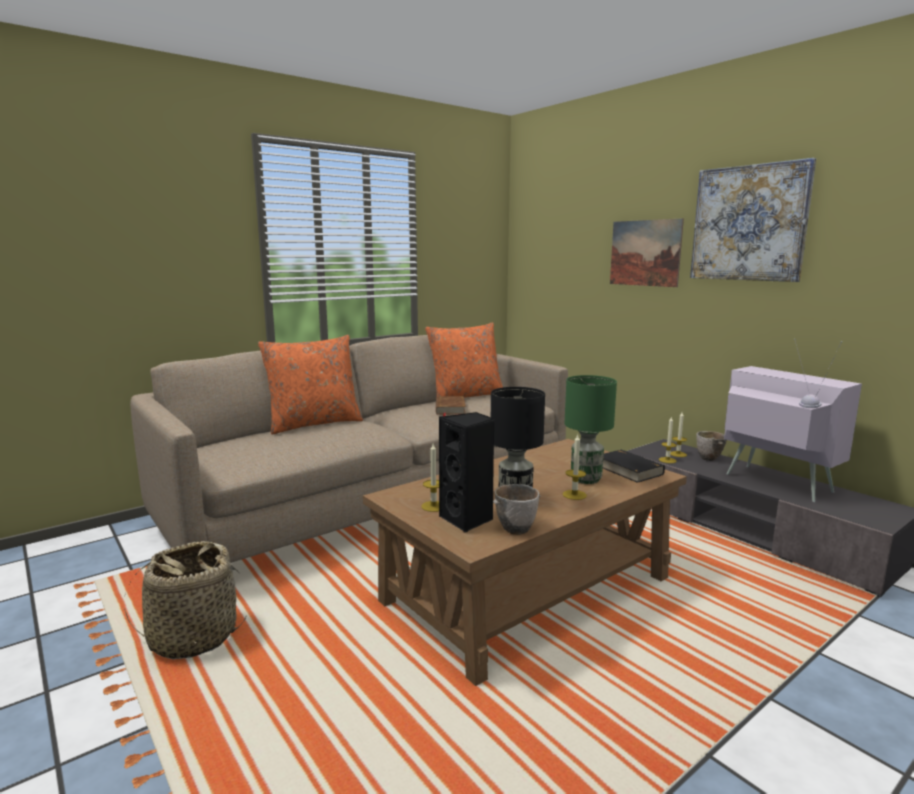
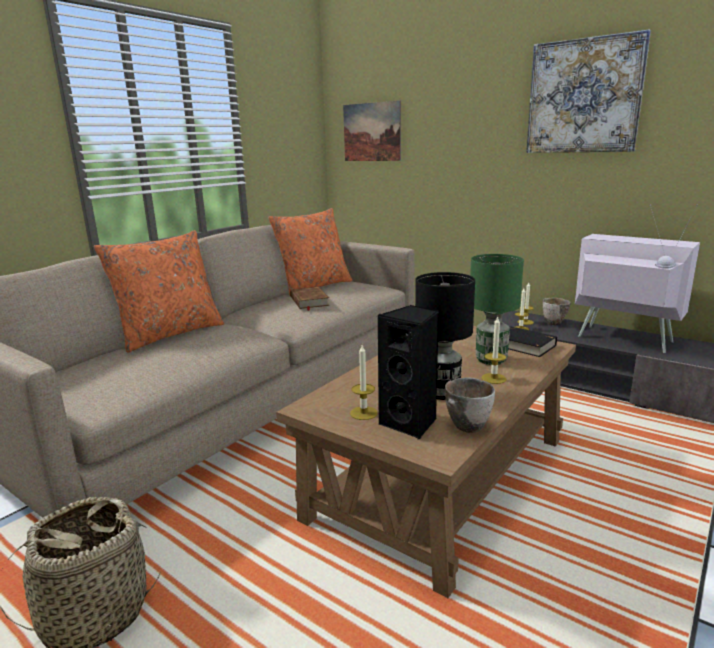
camera: 15 degrees left, 5 degrees up
picture [610,218,684,287] -> picture moved to [343,101,401,161]

